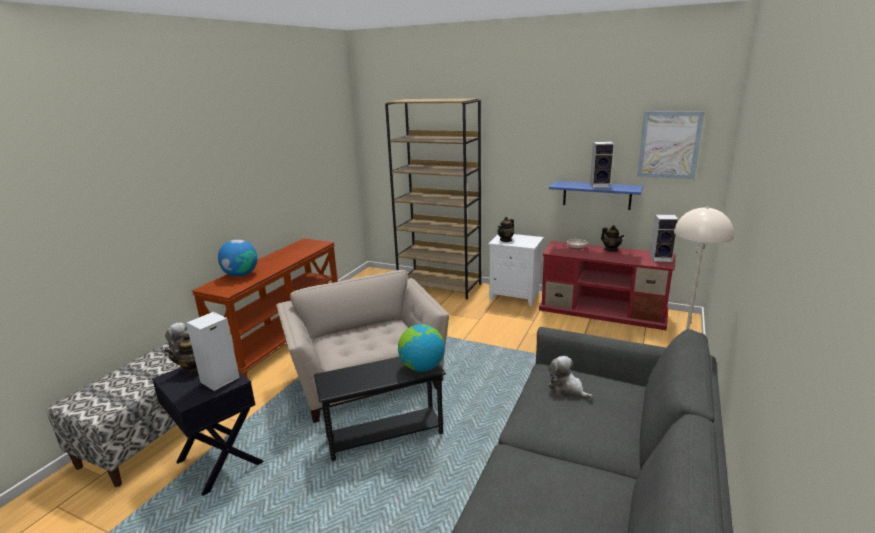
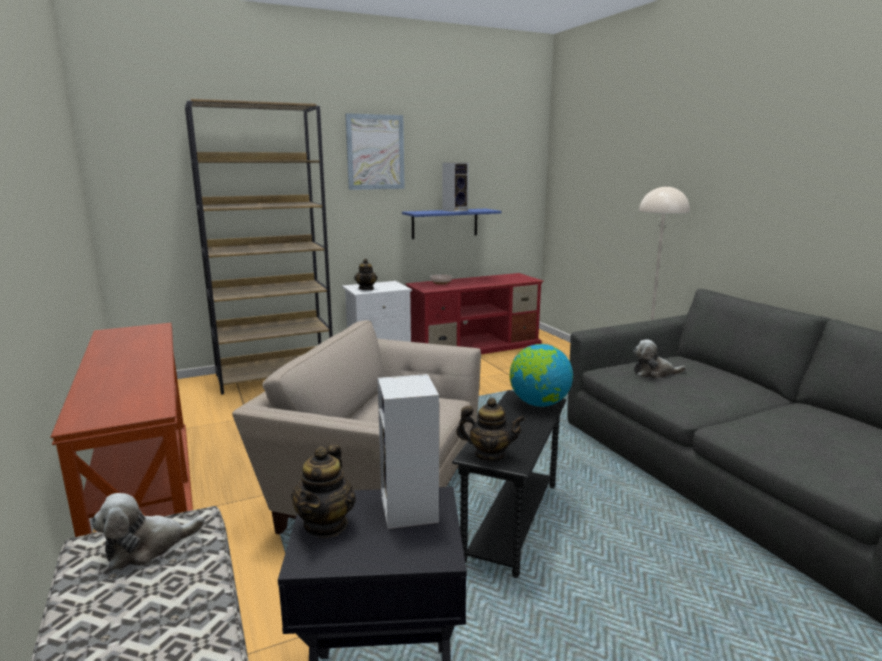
camera: 50 degrees left, 5 degrees down
globe [218,240,257,277] -> none
teapot [601,225,624,252] -> teapot moved to [456,398,526,462]
picture [637,111,705,179] -> picture moved to [345,113,405,190]
speaker [650,214,679,262] -> none

